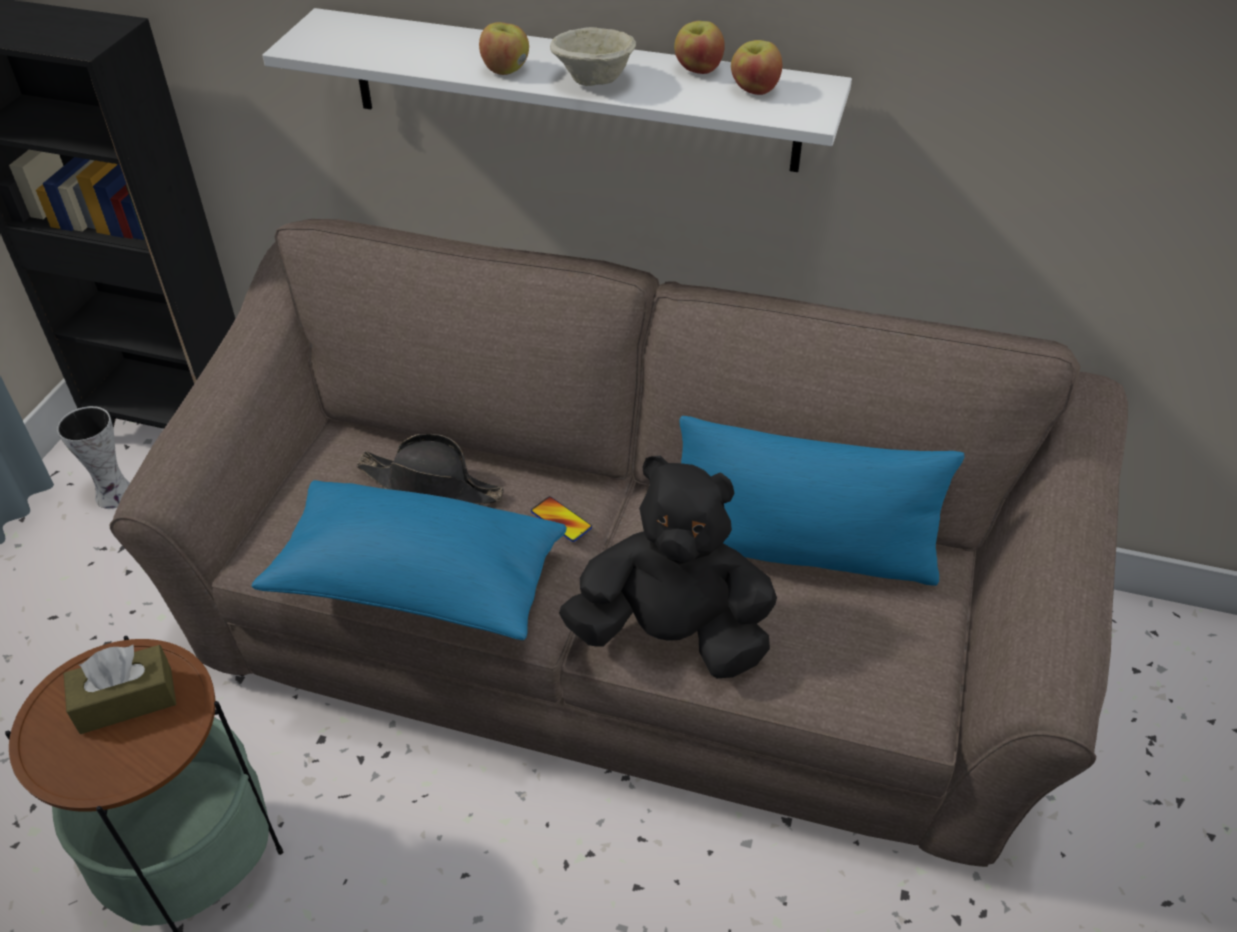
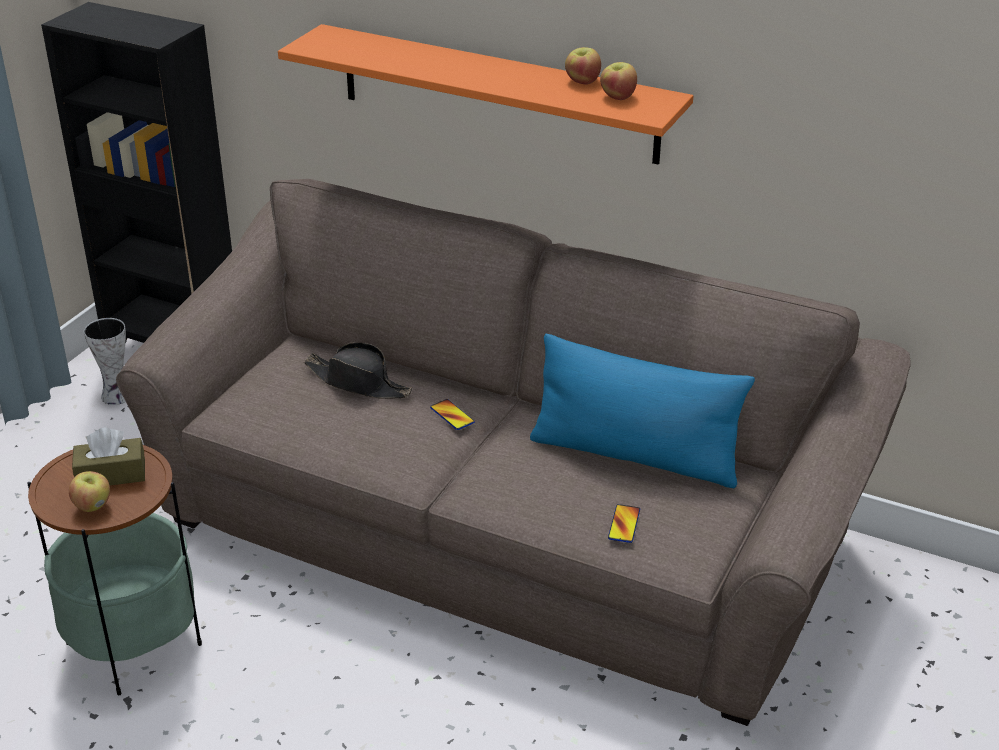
camera: 10 degrees right, 10 degrees down
blue pillow [252,480,567,640] -> none
white shelf [262,8,852,172] -> orange shelf [278,24,693,165]
apple [479,22,529,75] -> apple moved to [69,471,110,512]
beige bowl [550,27,636,86] -> none
black plush toy [559,456,777,678] -> none
none -> phone [608,504,640,543]

